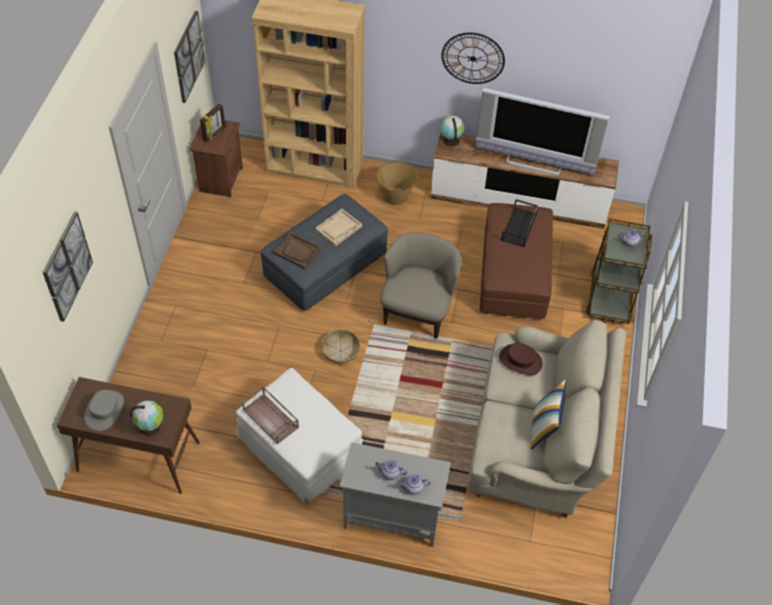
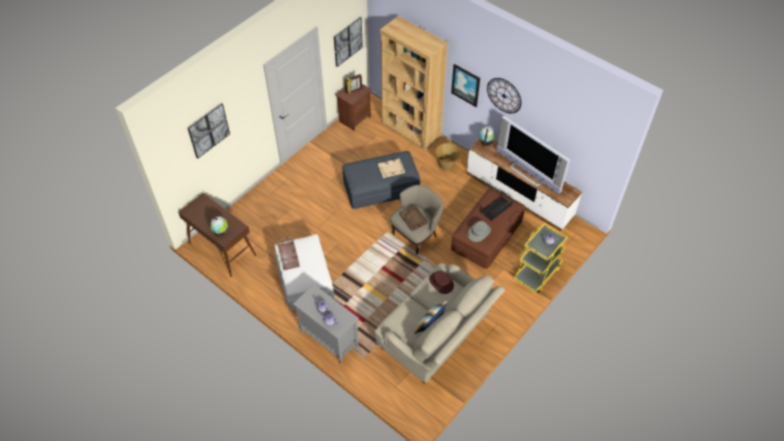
camera: 30 degrees right, 0 degrees up
grey hat [84,390,124,431] -> grey hat moved to [467,221,491,242]
brown tray [273,232,322,269] -> brown tray moved to [399,206,428,231]
basket [321,329,360,366] -> none
brown cart [586,219,652,324] -> yellow cart [513,223,567,293]
none -> picture [451,64,480,107]

